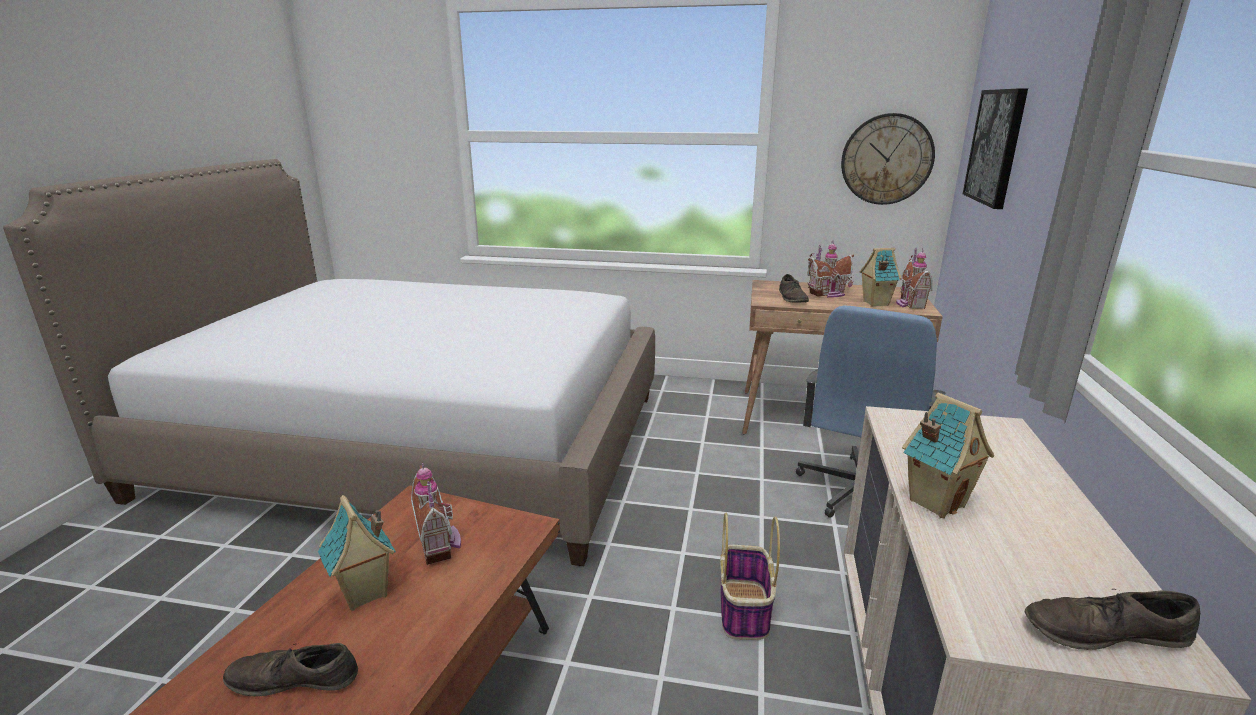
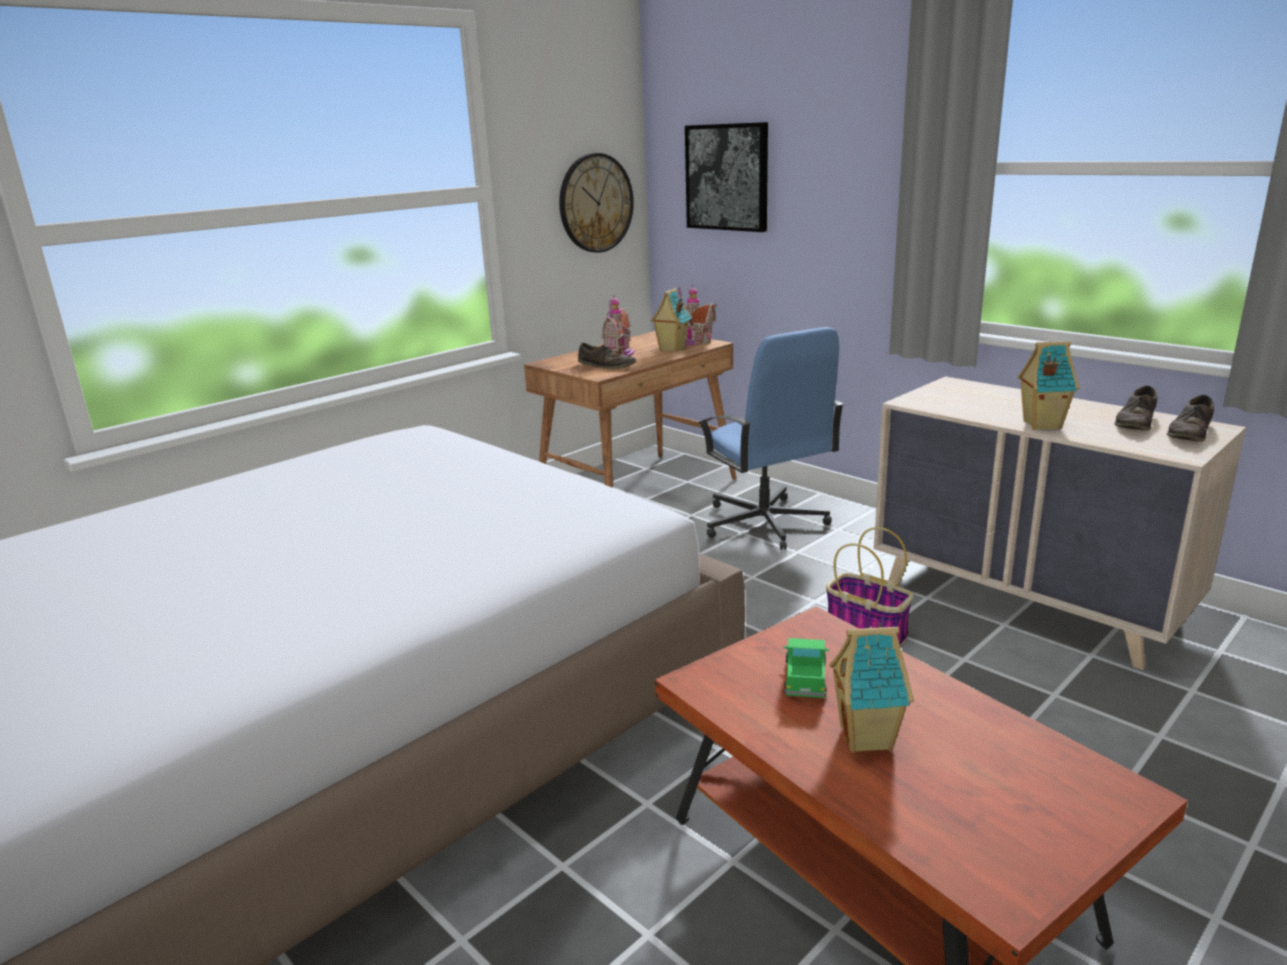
camera: 55 degrees left, 0 degrees up
brown shoe [223,643,358,697] -> brown shoe moved to [1114,386,1157,431]
toy house [411,463,461,565] -> toy truck [783,638,829,698]

